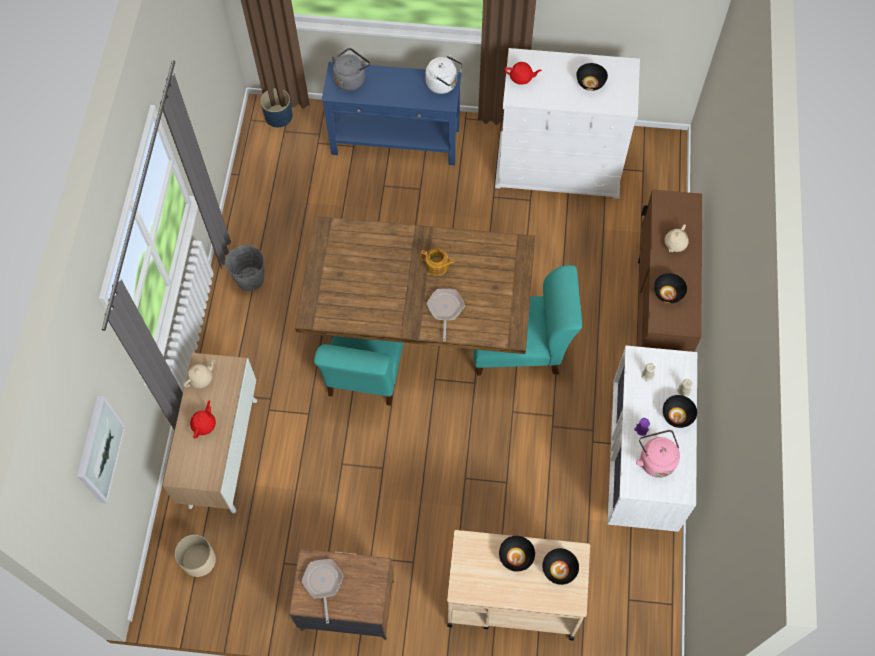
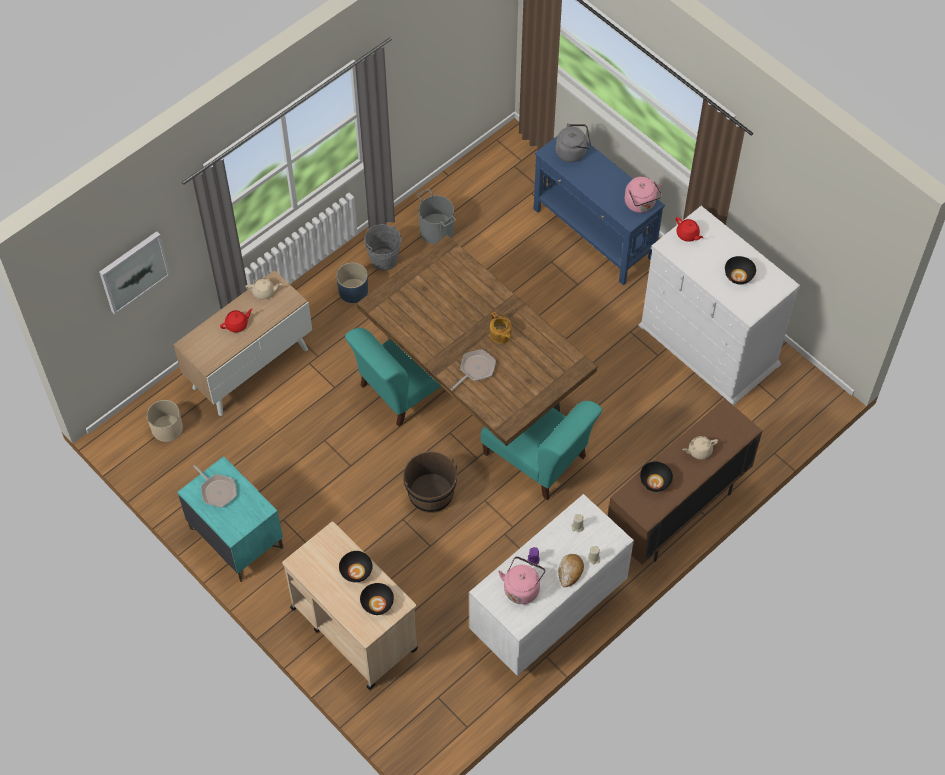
camera: 40 degrees right, 5 degrees down
blue planter [260,88,293,127] -> blue planter moved to [336,262,368,303]
brown nightstand [289,549,394,640] -> turquoise nightstand [177,456,283,582]
frying pan [302,559,343,623] -> frying pan turned 105 degrees clockwise [193,465,237,507]
white kettle [425,55,463,94] -> pink kettle [625,177,662,213]
black bowl [663,395,697,428] -> bread [558,554,584,587]
none -> brown bucket [403,451,457,513]
none -> grey bucket [417,189,456,244]

